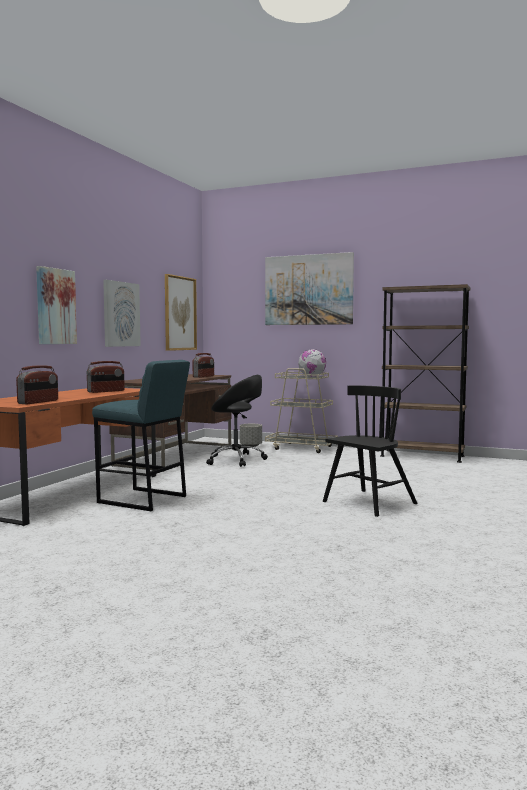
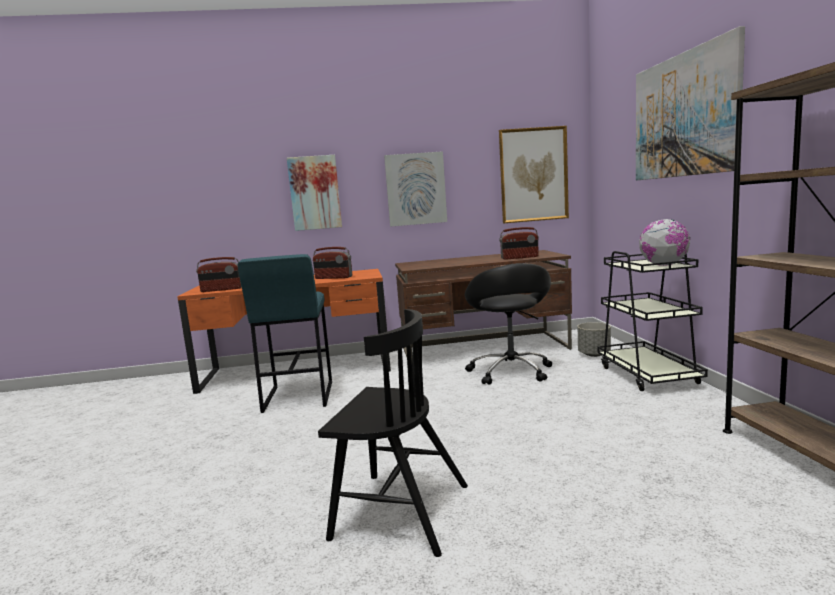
camera: 60 degrees right, 5 degrees up
beige cart [265,368,338,453] -> black cart [597,251,708,391]

